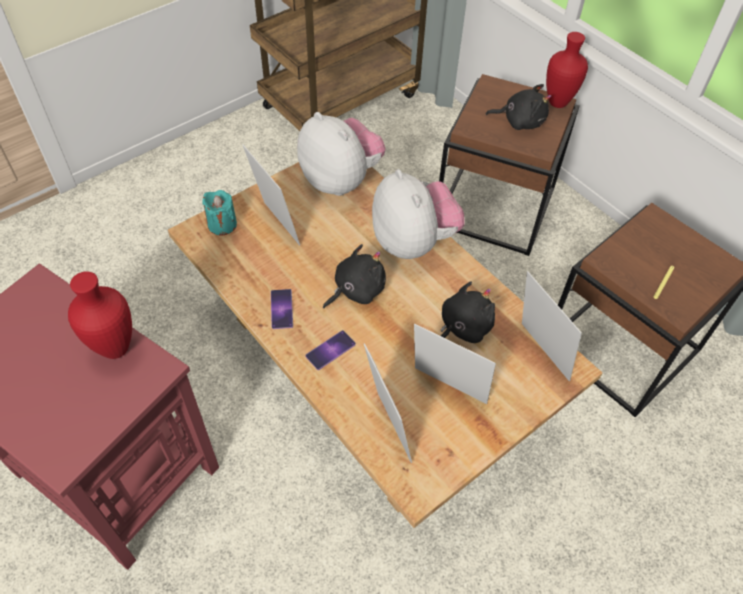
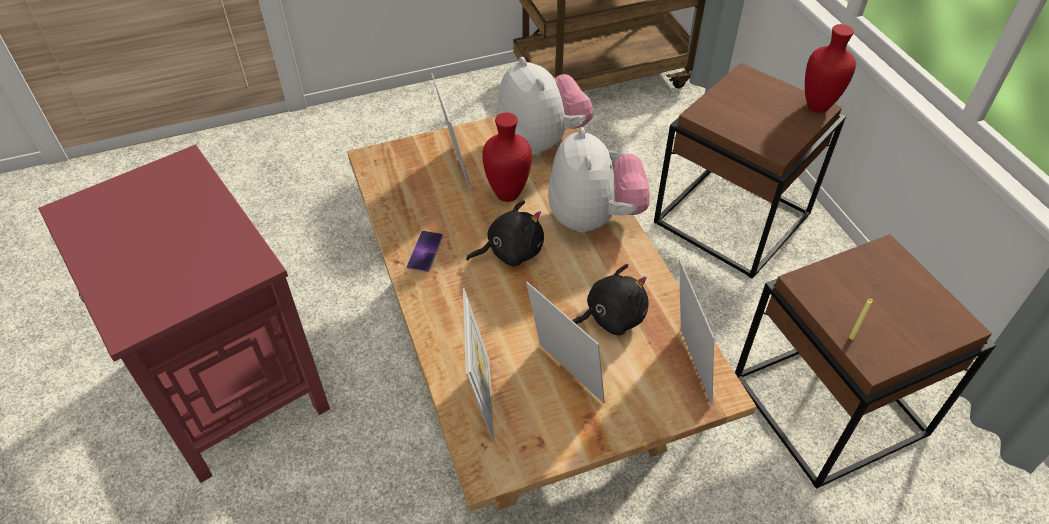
camera: 20 degrees right, 5 degrees down
red vase [68,271,132,359] -> red vase moved to [482,113,532,202]
turquoise candle [202,190,237,236] -> none
phone [305,330,356,370] -> none
black plush toy [485,84,551,130] -> none

